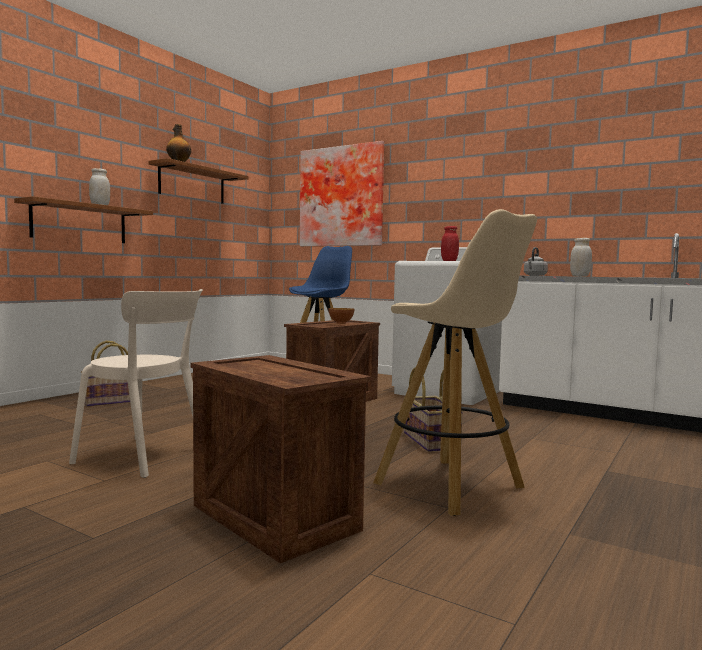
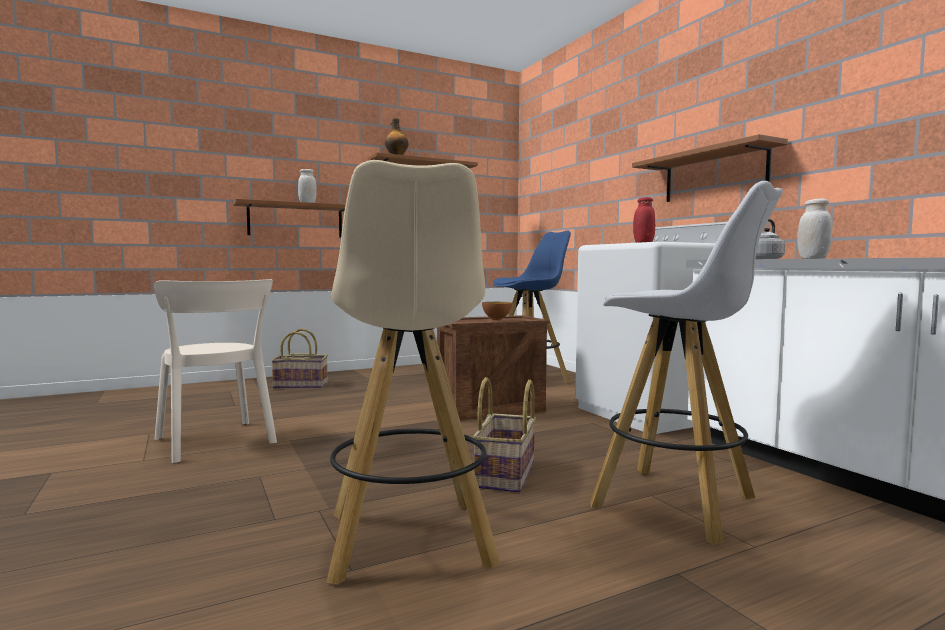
camera: 30 degrees right, 0 degrees up
crate [190,355,372,563] -> none
picture [300,141,384,246] -> none
none -> white stool [590,181,783,544]
none -> brown shelf [632,134,788,202]

